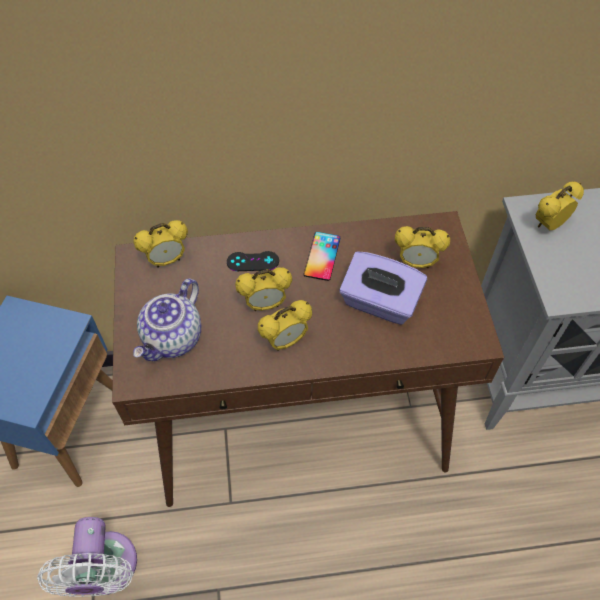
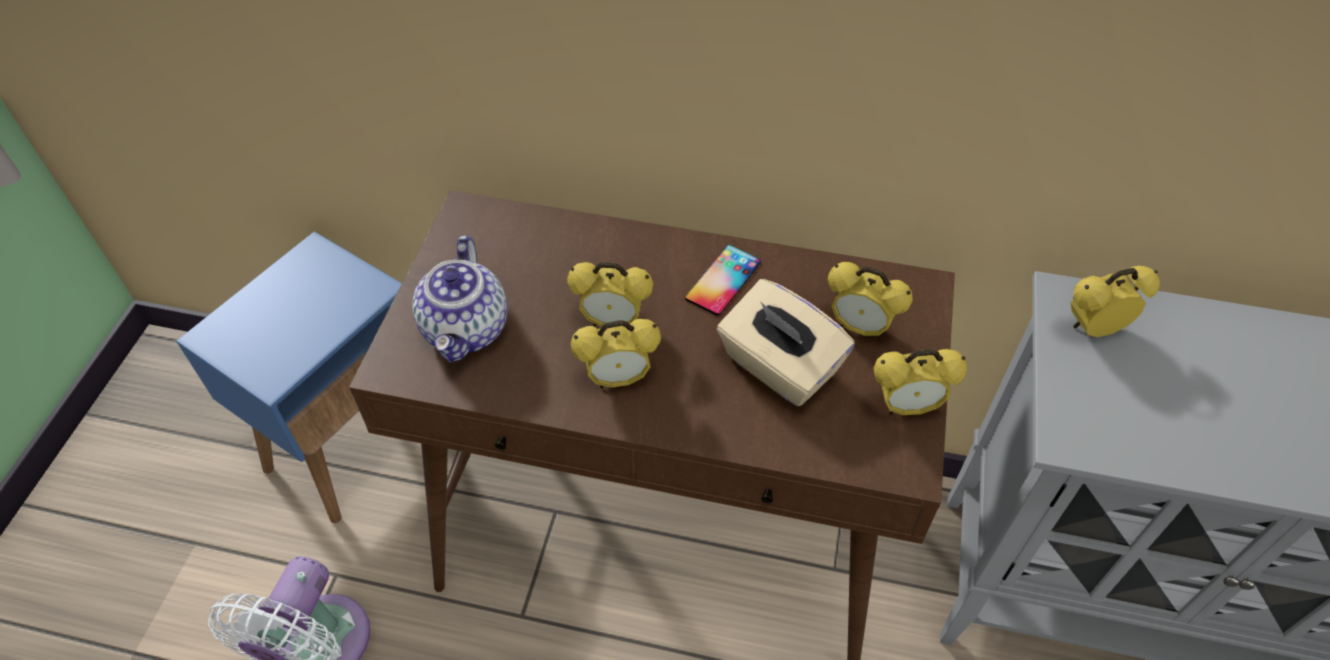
camera: 20 degrees right, 5 degrees down
alarm clock [133,220,188,268] -> alarm clock moved to [873,349,967,415]
teapot [133,278,201,361] -> teapot turned 45 degrees counterclockwise [412,236,507,362]
black game controller [227,251,279,271] -> none
purple tissue box [339,251,427,325] -> beige tissue box [717,279,855,406]

